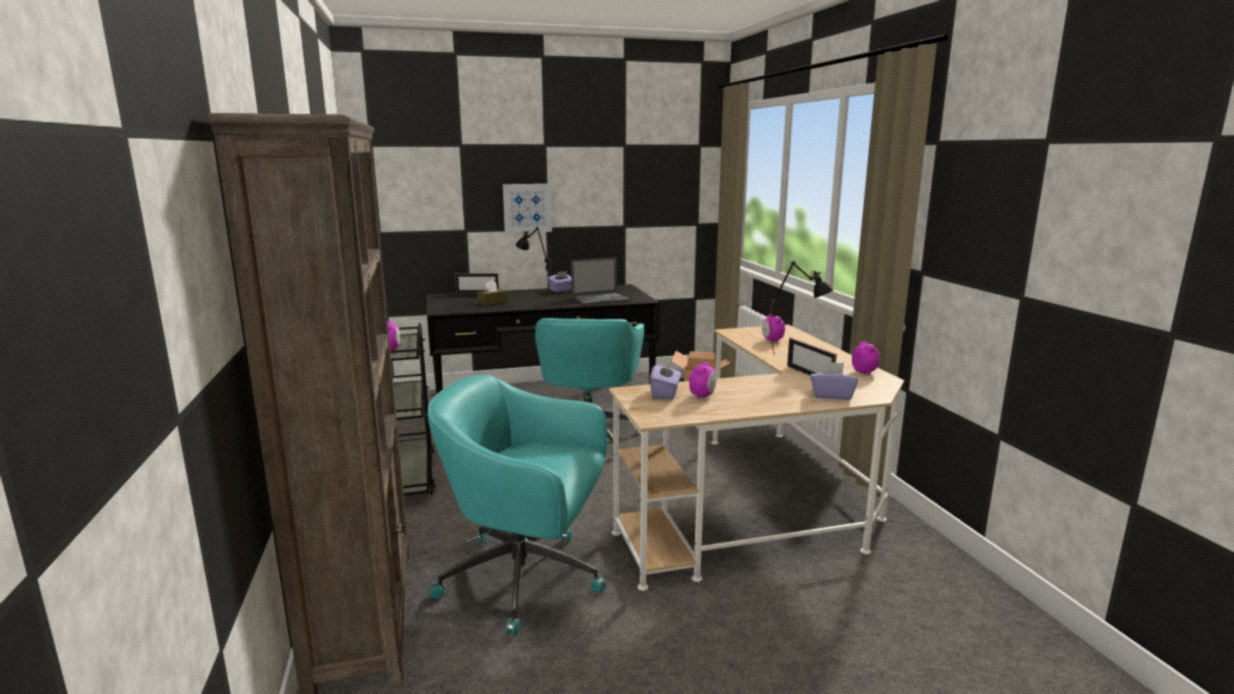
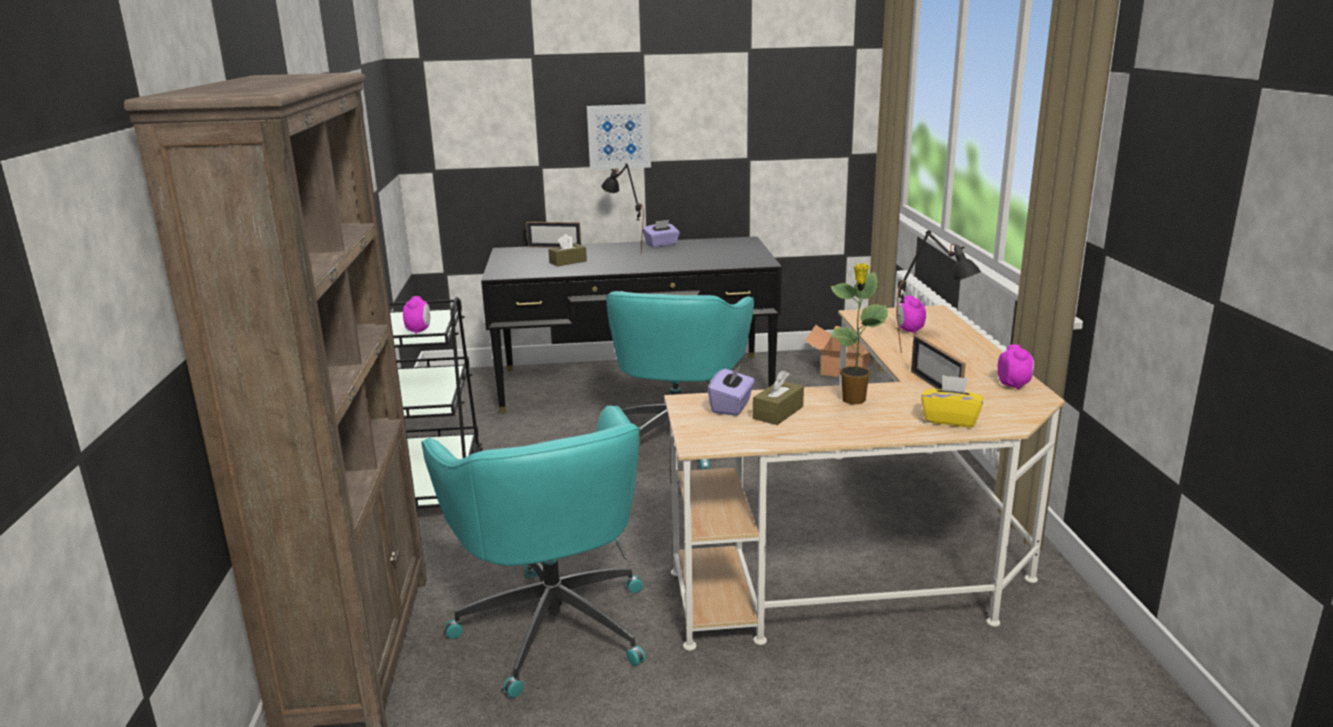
camera: 10 degrees right, 5 degrees up
turquoise office chair [427,375,607,635] -> turquoise office chair turned 135 degrees counterclockwise [421,406,646,698]
laptop [571,257,630,305] -> none
alarm clock [689,362,717,399] -> brown tissue box [753,370,804,425]
purple tissue box [810,362,858,400] -> yellow tissue box [921,375,983,427]
none -> potted plant [830,263,888,404]

